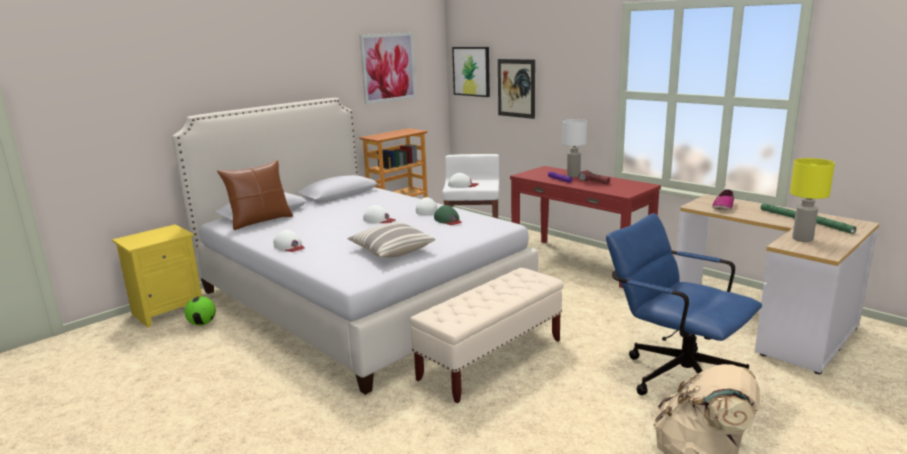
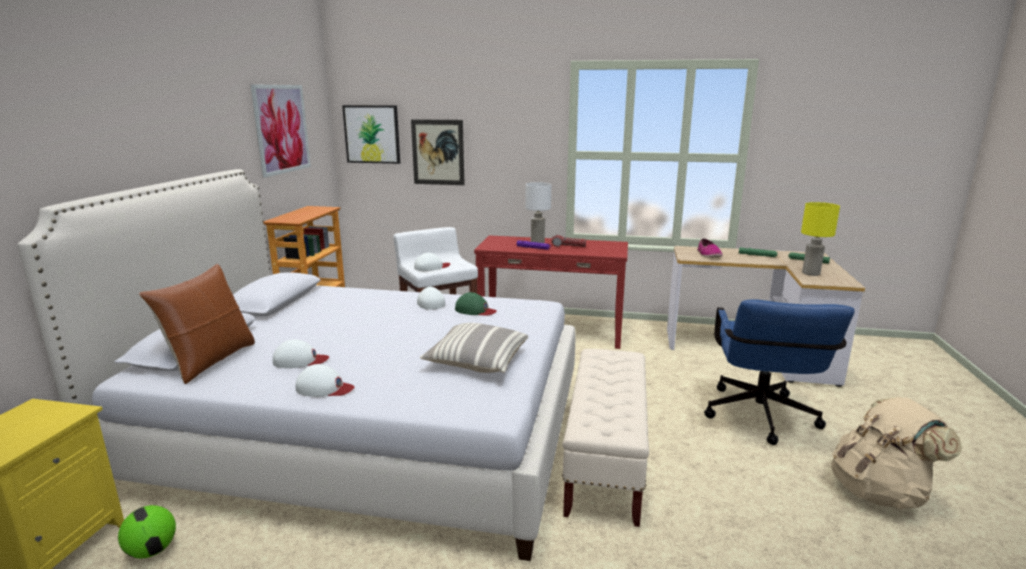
camera: 35 degrees left, 0 degrees up
white cap [363,205,395,223] -> white cap moved to [273,339,329,368]
blue office chair [606,213,762,395] -> blue office chair turned 90 degrees counterclockwise [704,300,855,445]

